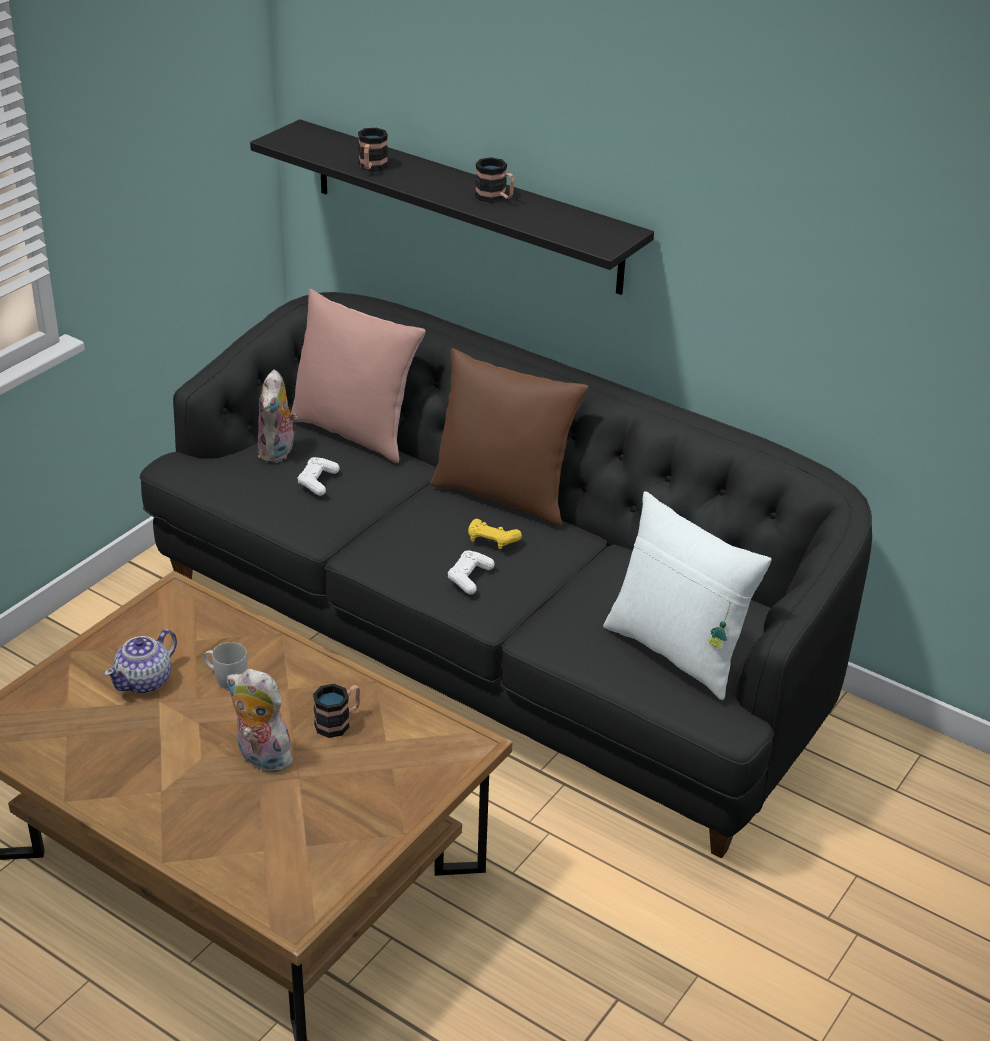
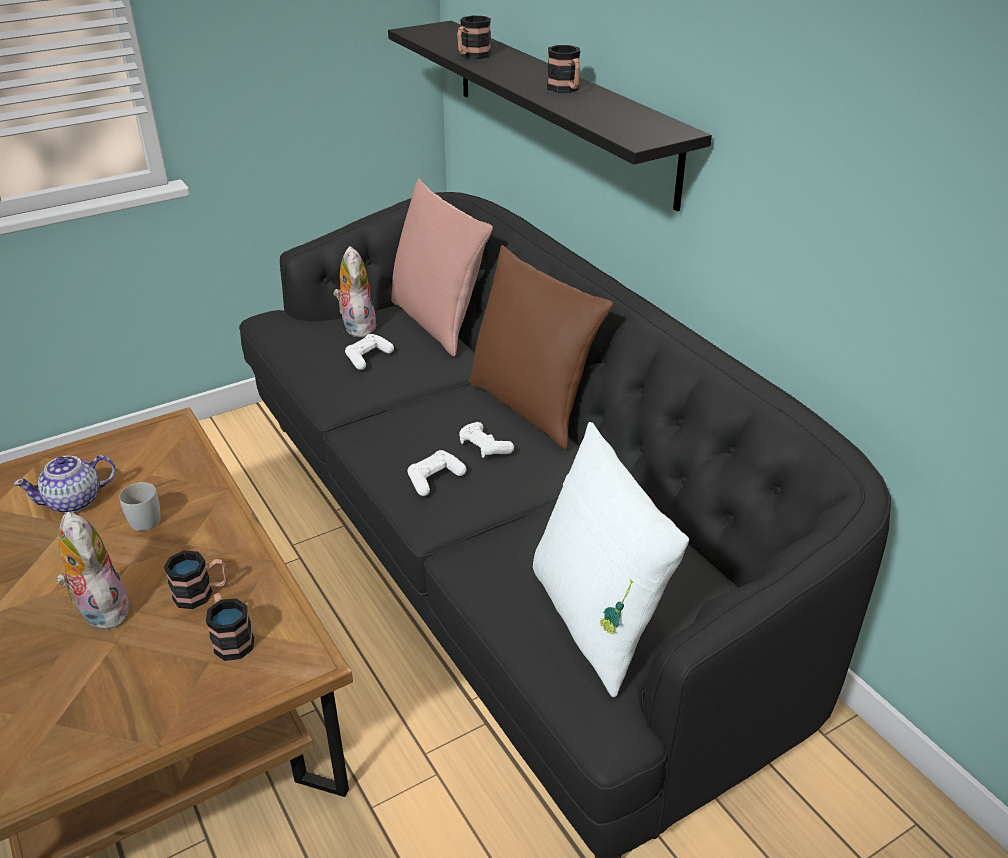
camera: 25 degrees right, 0 degrees up
plush toy [258,370,297,463] -> plush toy turned 135 degrees clockwise [334,246,377,337]
yellow game controller [468,519,522,549] -> white game controller [459,422,514,458]
none -> mug [206,593,254,661]

